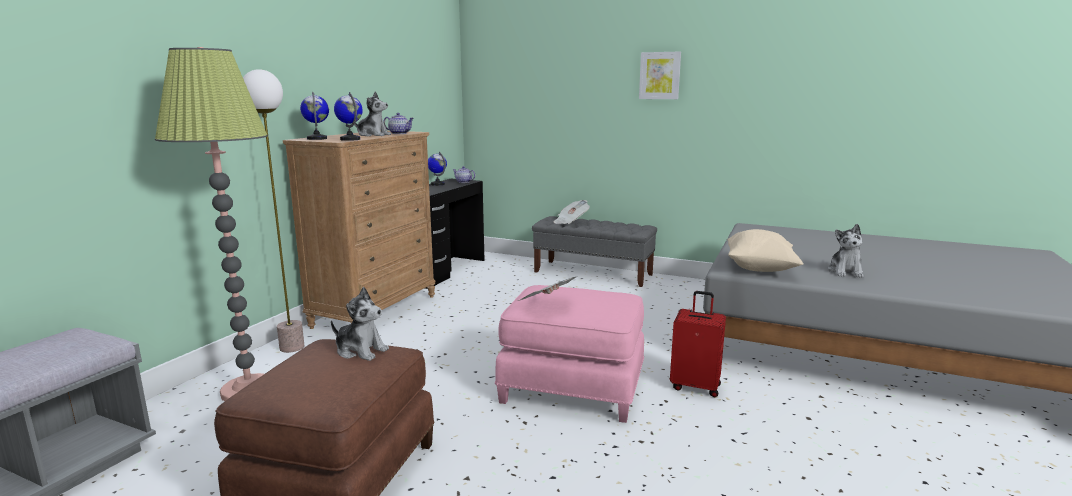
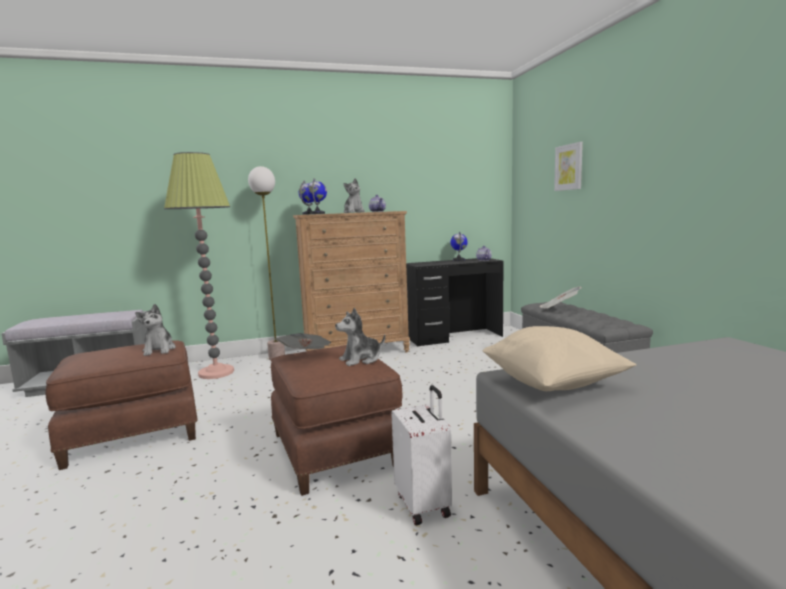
camera: 50 degrees right, 5 degrees down
pink ottoman [495,285,644,423] -> brown ottoman [271,345,402,496]
picture [639,52,681,99] -> picture moved to [554,142,583,191]
red suitcase [670,291,726,397] -> white suitcase [391,385,452,525]
plush toy [828,224,864,278] -> plush toy moved to [335,308,385,366]

